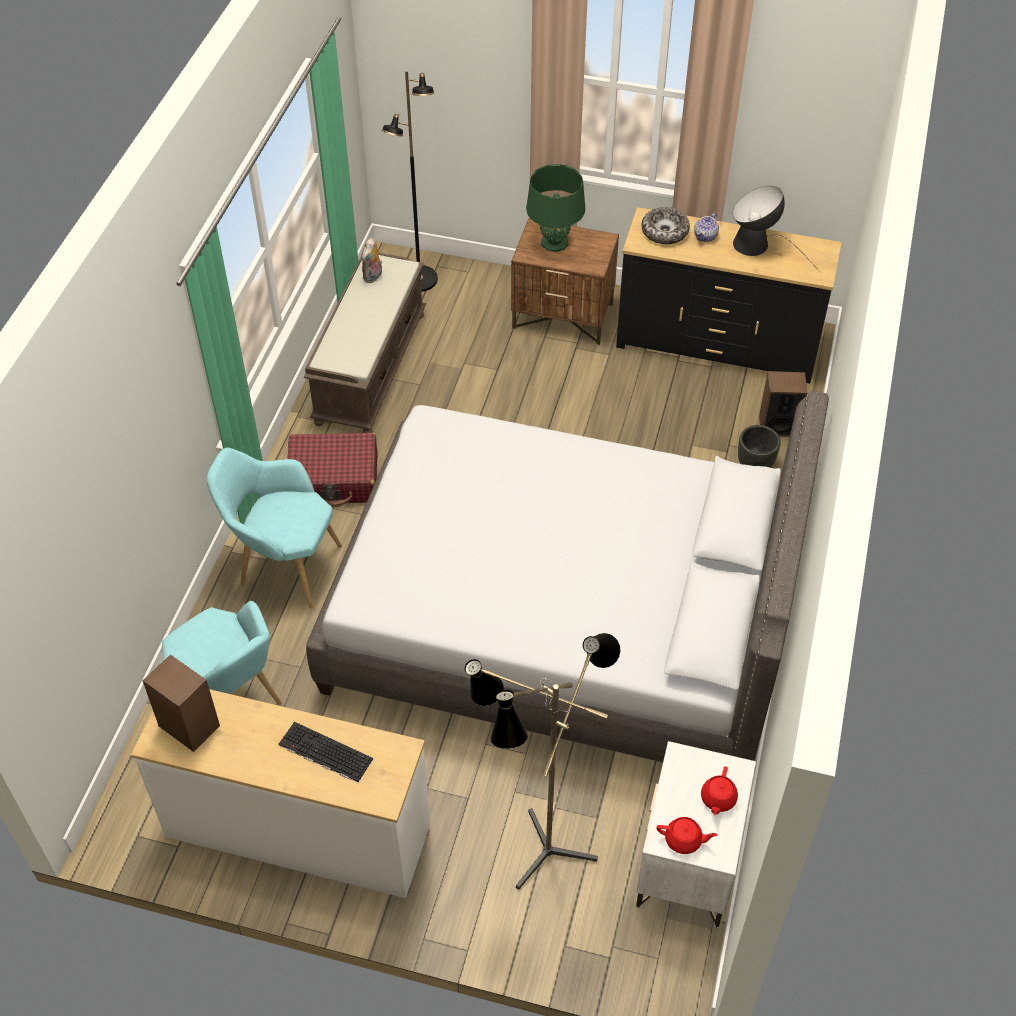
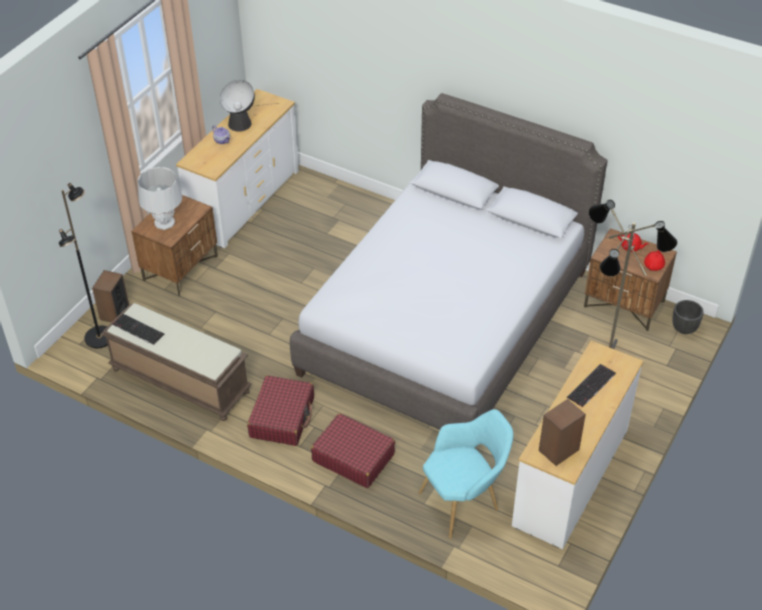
camera: 75 degrees left, 5 degrees down
turquoise armchair [207,447,342,608] -> red suitcase [311,413,395,488]
plush toy [362,238,382,283] -> keyboard [112,314,164,345]
green table lamp [526,164,585,252] -> grey table lamp [138,167,182,230]
black dresser [616,207,842,384] -> white dresser [176,89,299,248]
white nightstand [636,741,756,928] -> brown nightstand [584,228,677,331]
bowl [641,207,690,244] -> none
black planter [738,425,781,468] -> black planter moved to [672,300,704,334]
speaker [759,371,807,437] -> speaker moved to [92,270,129,322]

